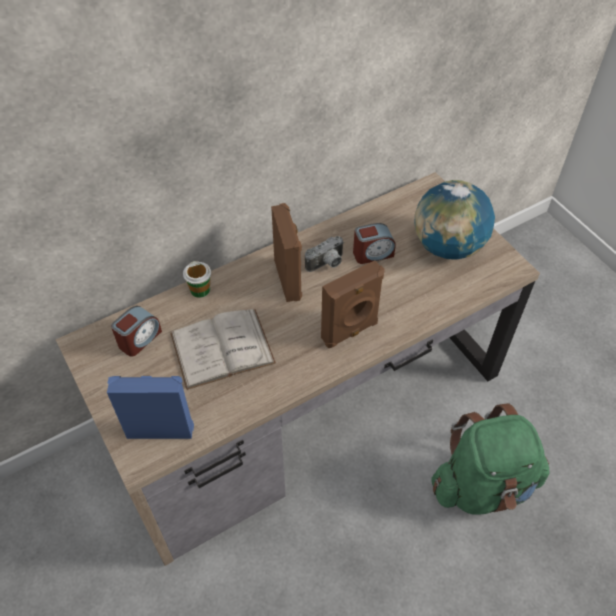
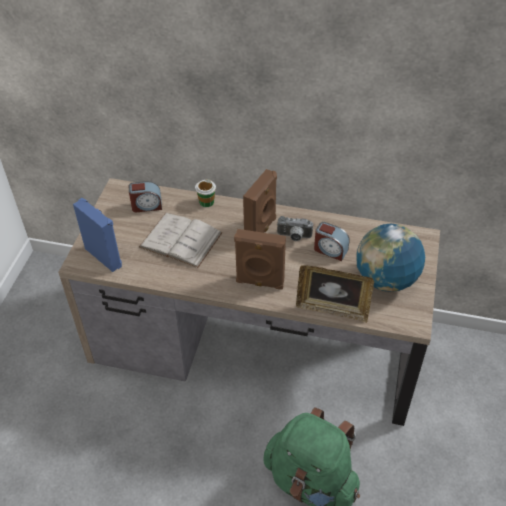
camera: 45 degrees right, 5 degrees down
none -> picture frame [296,265,374,323]

